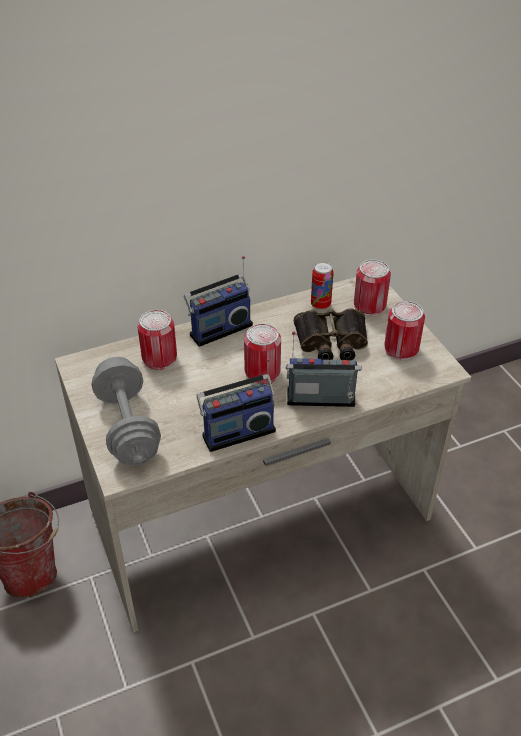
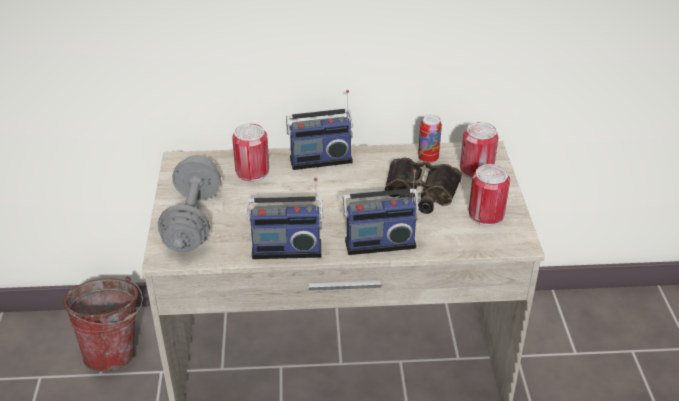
camera: 20 degrees right, 5 degrees down
can [244,324,281,384] -> none
radio [286,331,362,407] -> radio turned 150 degrees clockwise [343,170,419,255]

